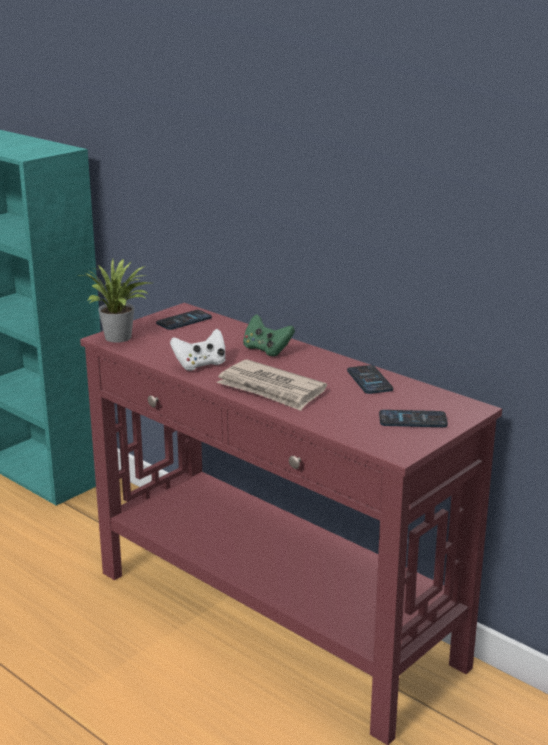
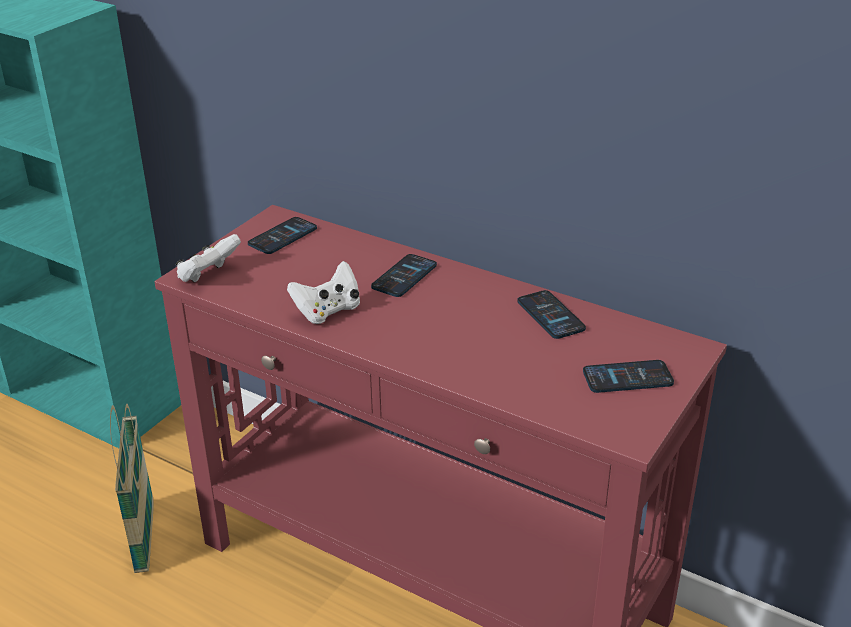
camera: 10 degrees left, 10 degrees up
potted plant [78,259,149,343] -> white game controller [176,234,241,282]
newspaper [217,360,327,411] -> none
green game controller [243,314,295,356] -> phone [371,254,437,297]
none -> basket [110,404,154,573]

